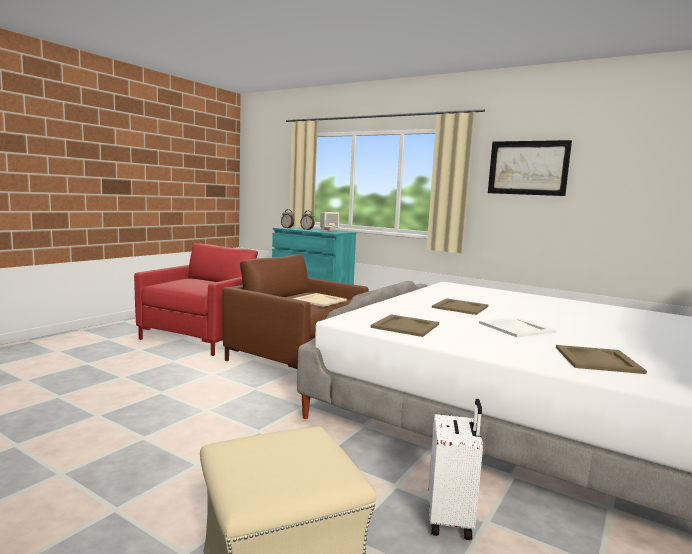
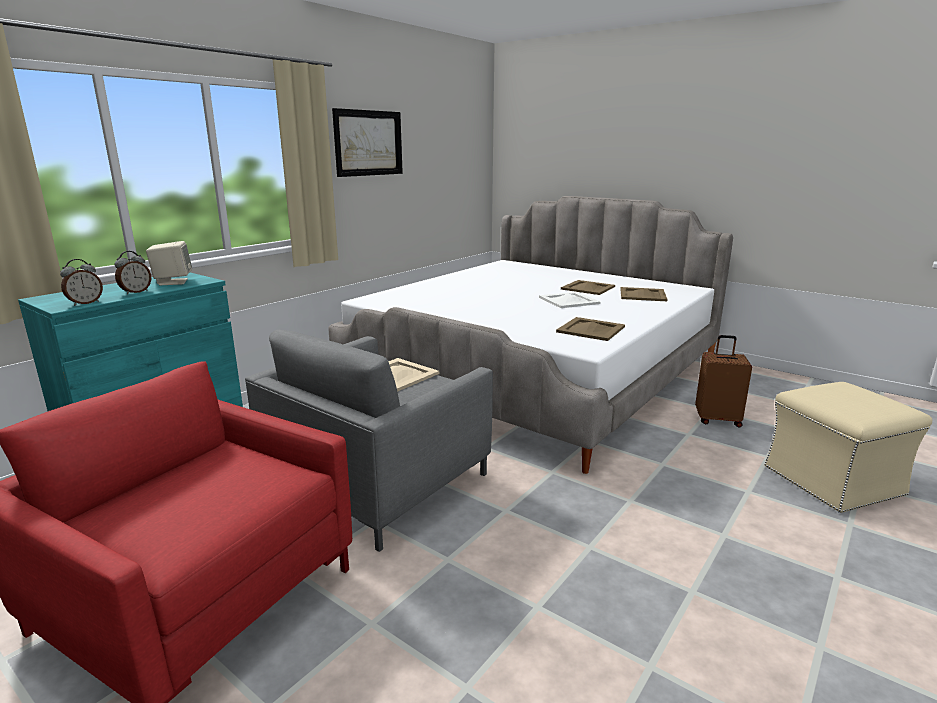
camera: 85 degrees left, 10 degrees up
brown armchair [222,254,369,369] -> grey armchair [245,330,493,552]
white suitcase [428,399,483,540] -> brown suitcase [695,335,752,428]
beige tray [432,298,488,315] -> beige tray moved to [561,280,615,295]

